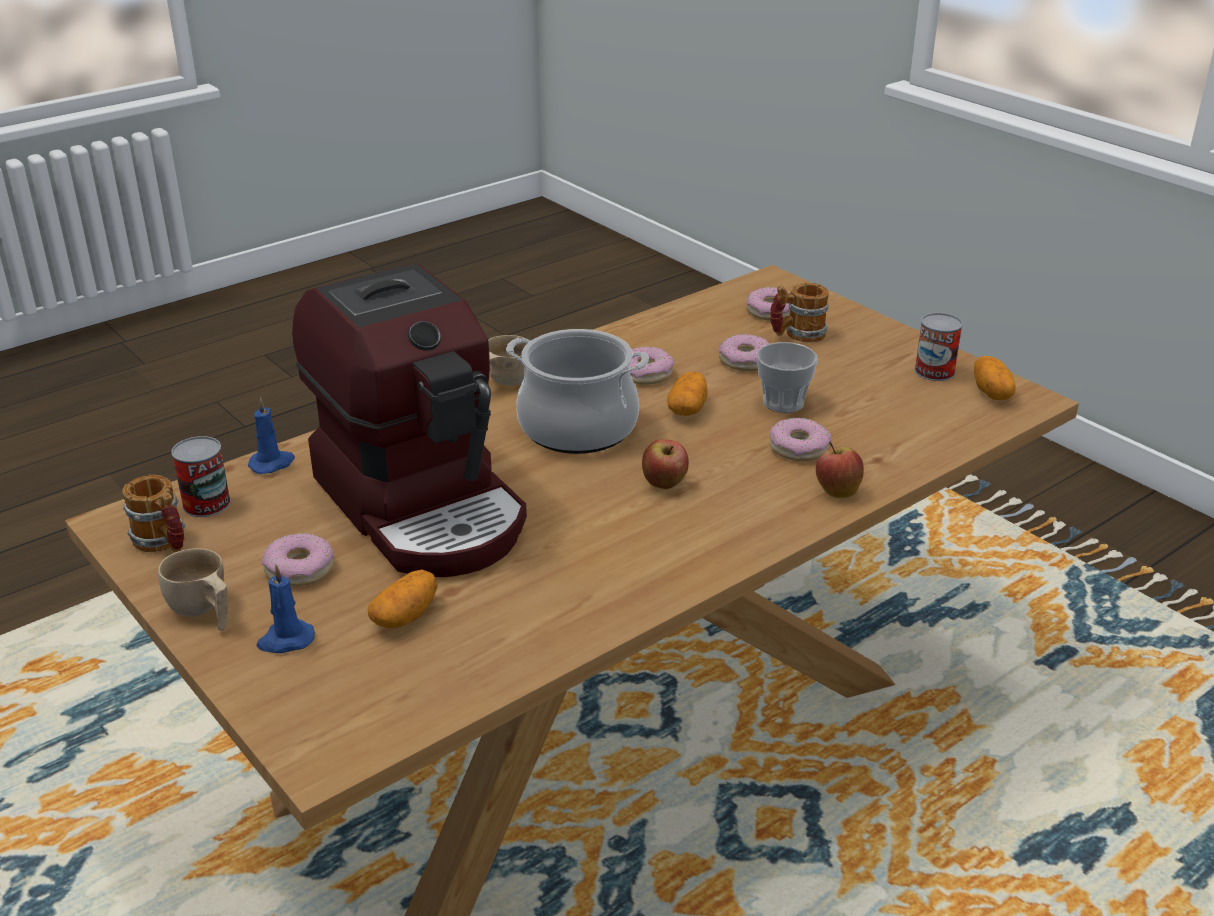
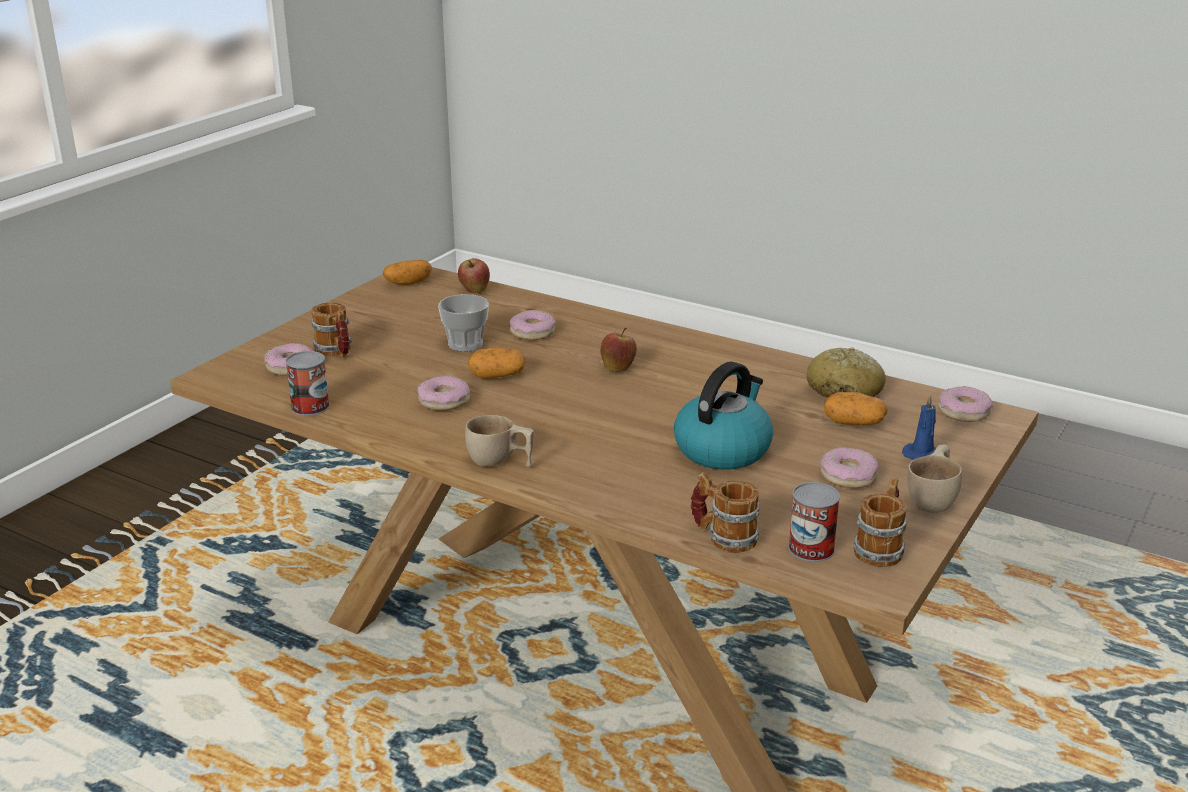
camera: 110 degrees left, 5 degrees down
blue candle [248,397,295,474] -> mug [691,472,759,553]
coffee machine [292,263,527,577] -> kettle [674,362,774,469]
cooking pot [506,329,649,454] -> none
donut [719,334,770,371] -> donut moved to [938,386,993,422]
apple [816,441,864,498] -> apple moved to [458,258,490,293]
can [914,313,963,381] -> can moved to [285,351,330,416]
none -> bread [807,348,886,397]

